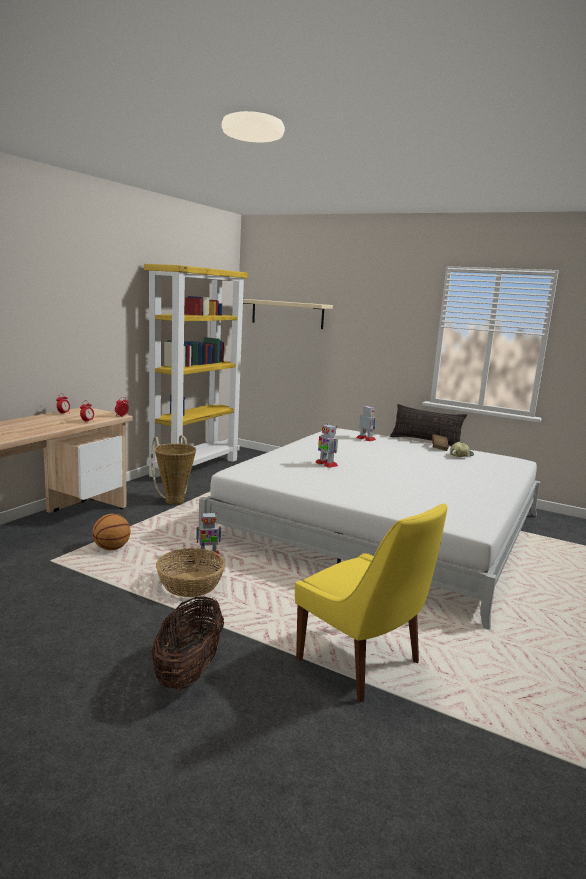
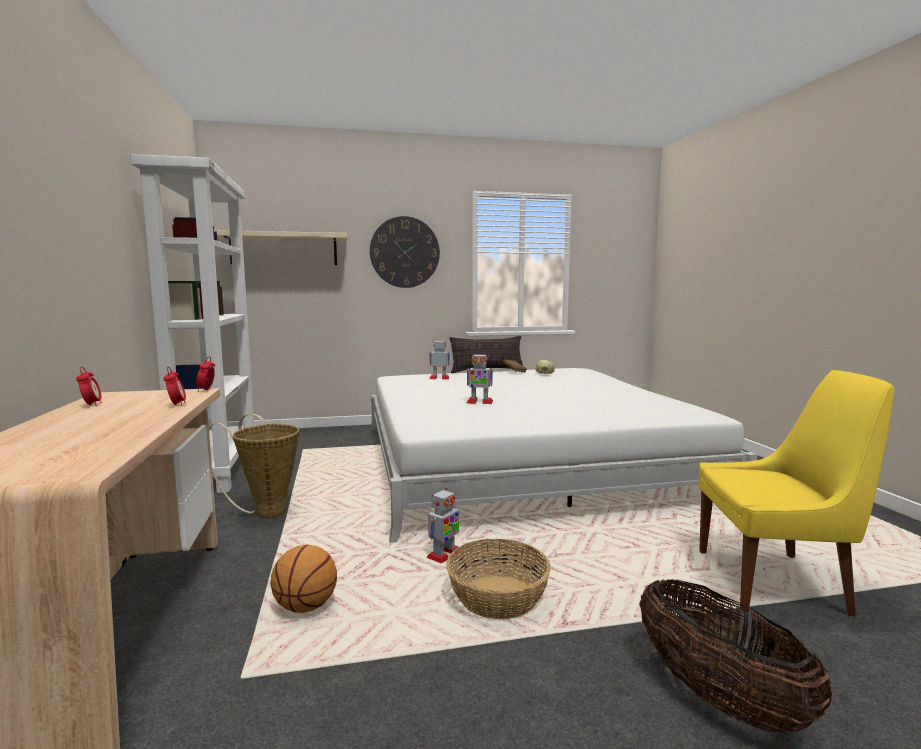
camera: 40 degrees left, 5 degrees down
yellow bookcase [144,264,248,478] -> white bookcase [130,154,255,493]
none -> wall clock [370,216,440,288]

